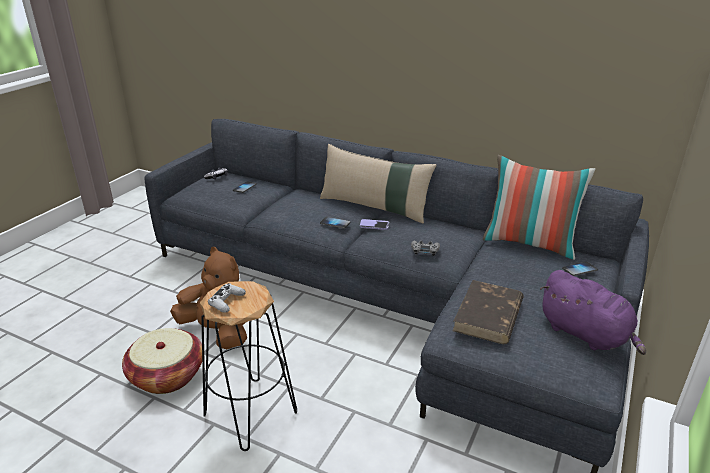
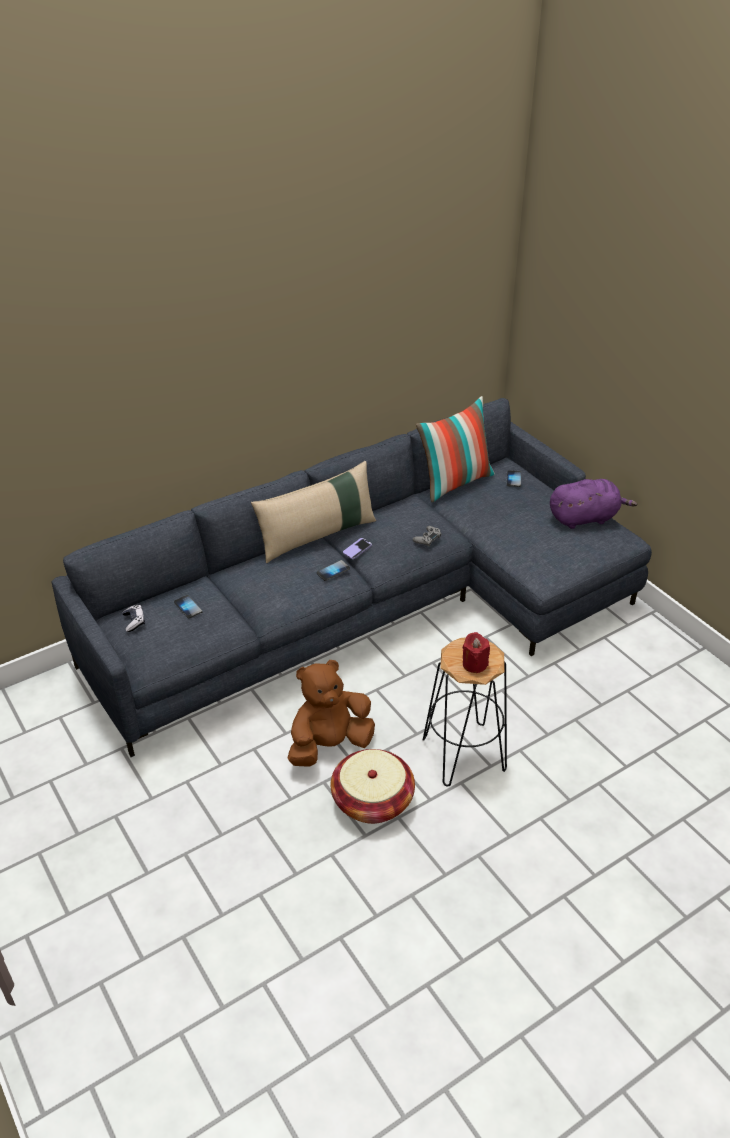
camera: 60 degrees left, 10 degrees up
white game controller [208,283,246,313] -> red candle [463,632,490,673]
brown book [452,280,524,344] -> none

